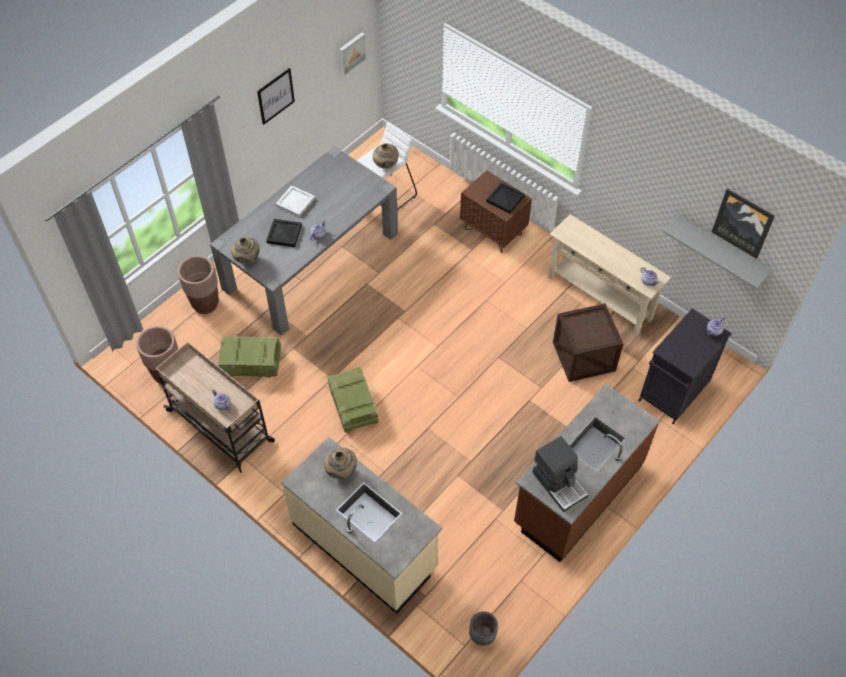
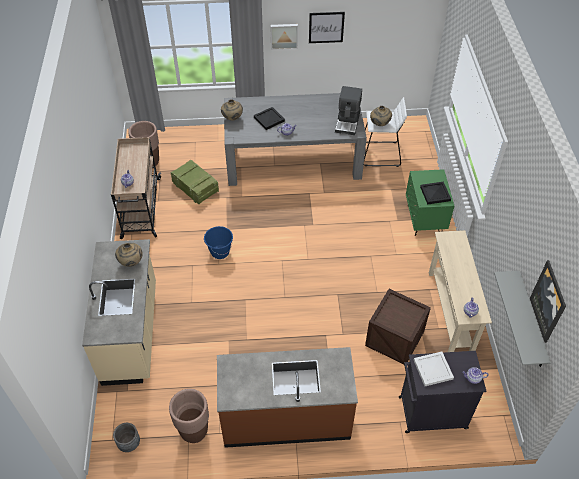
camera: 45 degrees right, 5 degrees down
brown planter [178,255,219,314] -> brown planter moved to [169,389,209,443]
white tray [276,185,315,217] -> white tray moved to [414,352,454,386]
crate [327,367,378,433] -> blue bucket [204,226,233,259]
picture [339,32,367,76] -> picture moved to [270,24,298,50]
brown nightstand [460,170,532,253] -> green nightstand [406,169,454,236]
coffee machine [532,436,588,512] -> coffee machine moved to [335,86,362,135]

